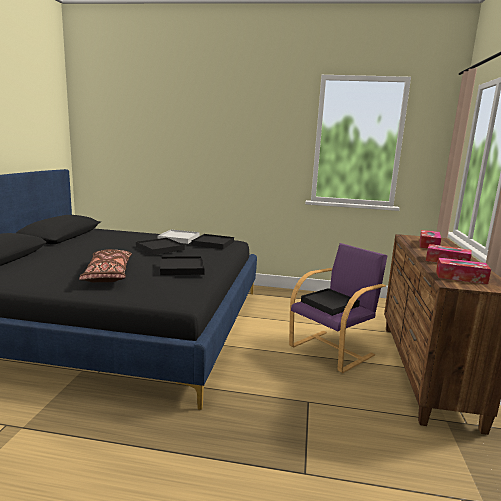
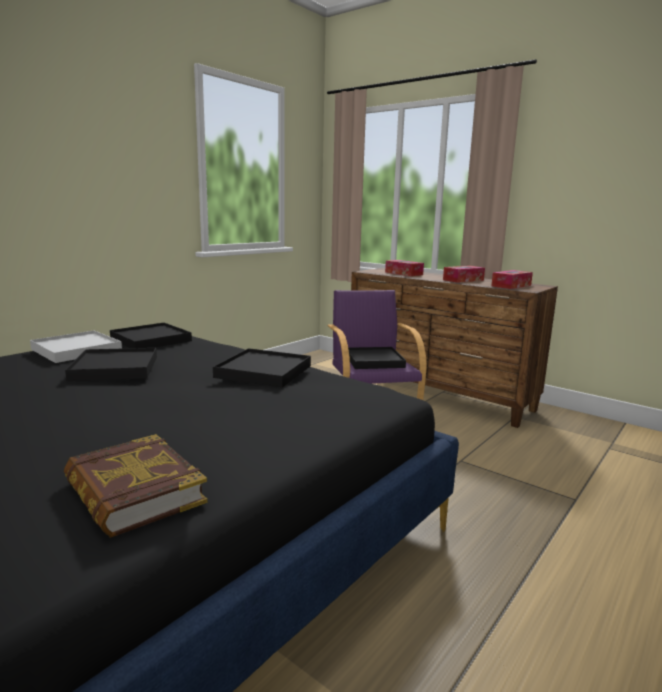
camera: 60 degrees left, 0 degrees up
brown pillow [79,249,132,282] -> none
none -> book [64,434,208,538]

